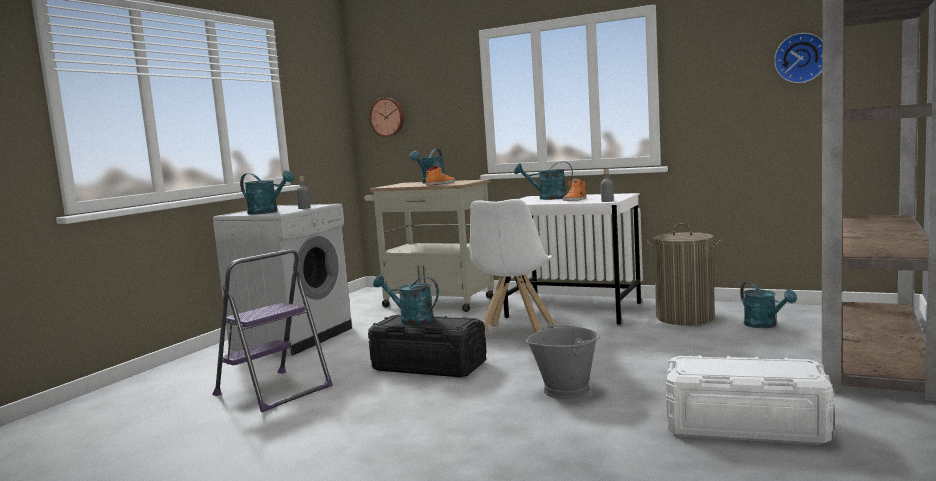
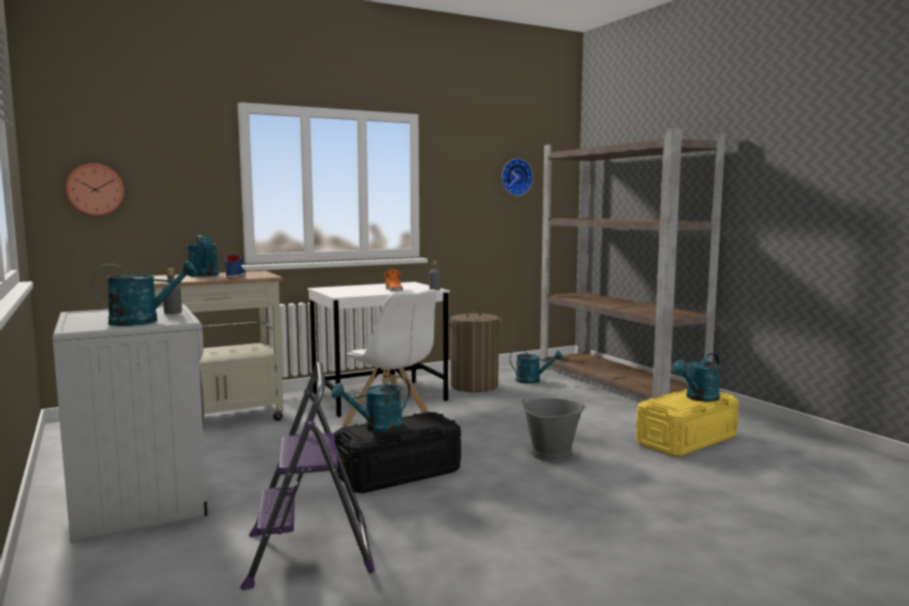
camera: 55 degrees left, 0 degrees up
orange shoe [426,165,456,186] -> blue shoe [224,254,246,279]
turquoise watering can [514,162,573,200] -> turquoise watering can moved to [673,353,720,402]
white storage box [666,355,833,445] -> yellow storage box [636,389,739,457]

